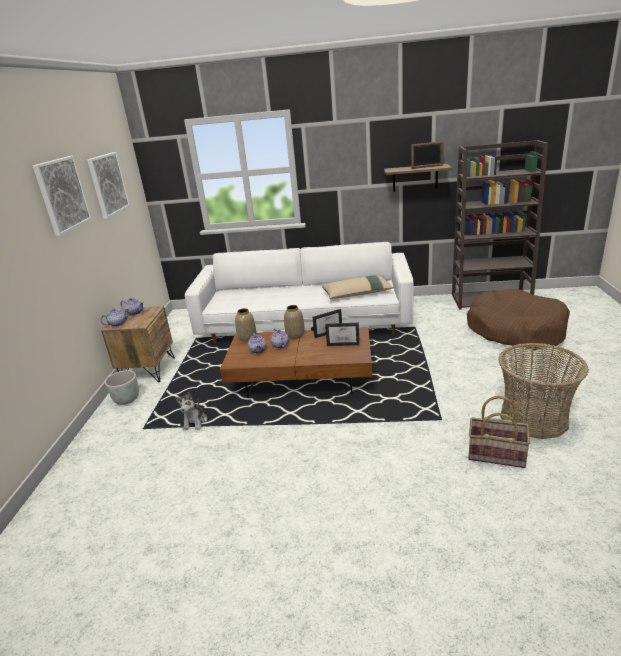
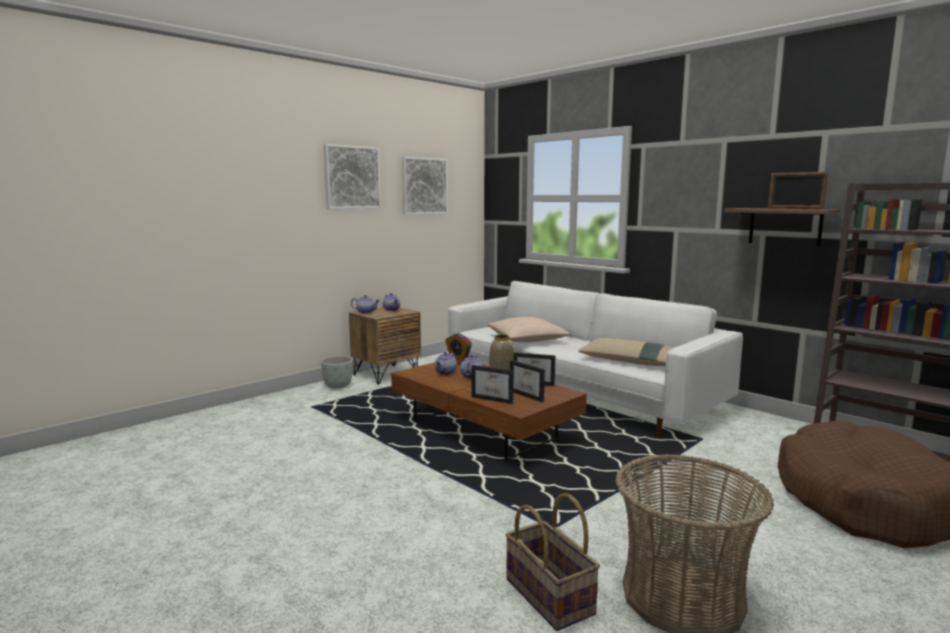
camera: 40 degrees right, 15 degrees down
plush toy [175,392,207,430] -> none
vase [235,308,256,342] -> alarm clock [445,334,472,365]
none -> picture frame [471,365,514,404]
none -> beige pillow [487,317,570,343]

